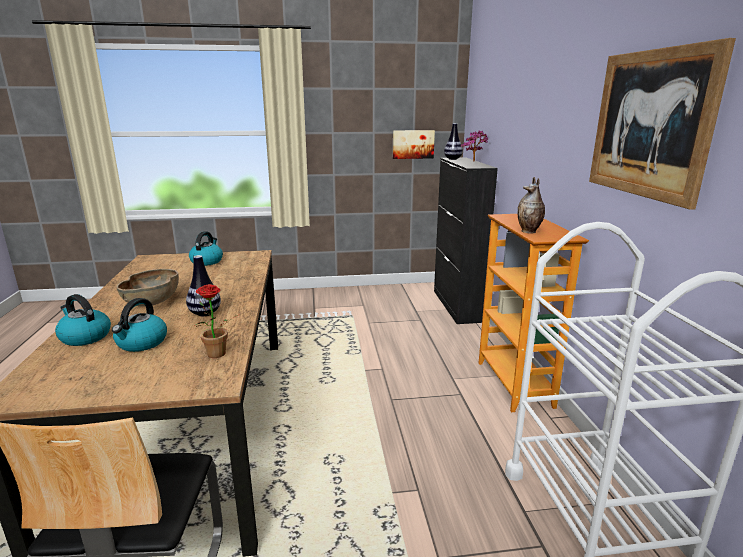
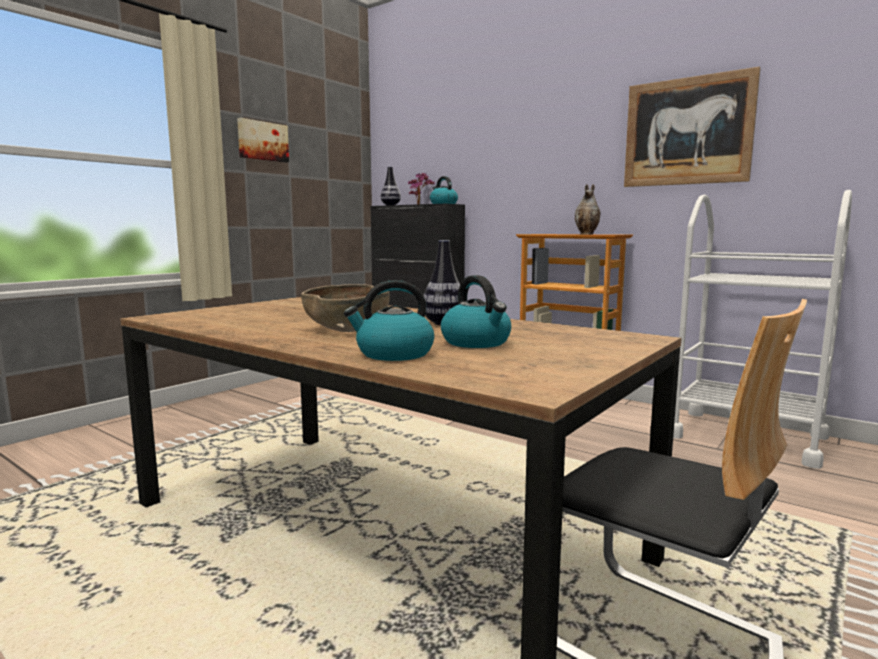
camera: 45 degrees left, 10 degrees down
kettle [189,231,223,266] -> kettle moved to [430,176,458,204]
potted plant [194,284,238,358] -> none
picture [393,130,435,159] -> picture moved to [237,118,289,162]

